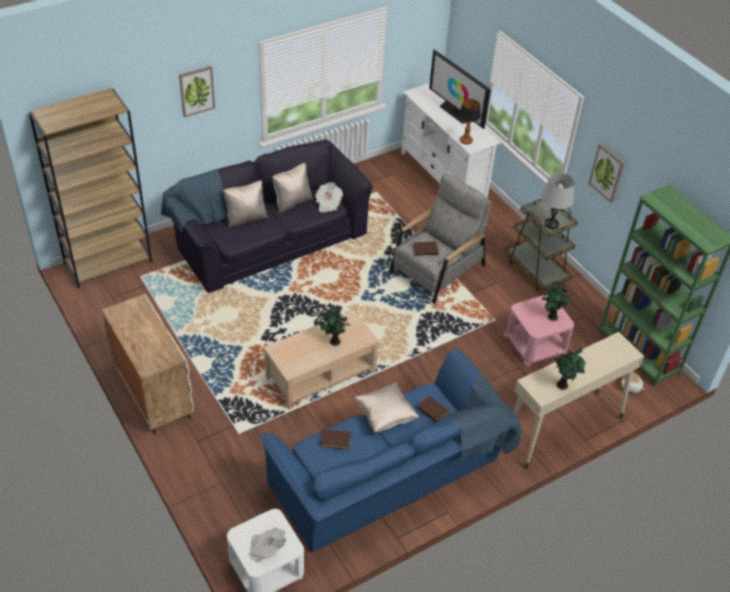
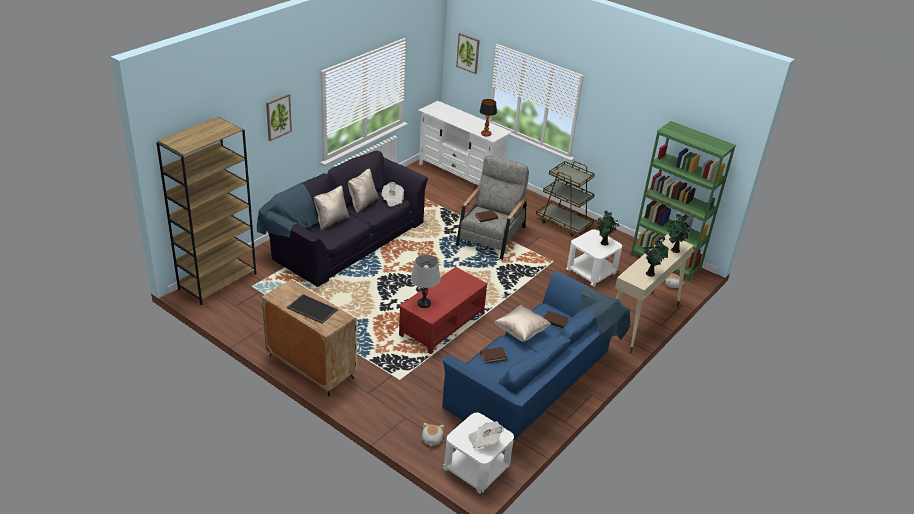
camera: 20 degrees left, 10 degrees down
beige coffee table [263,310,379,410] -> red coffee table [399,267,488,354]
potted plant [319,303,350,346] -> potted plant moved to [667,214,693,253]
television [429,49,491,129] -> none
pink side table [504,295,574,367] -> white side table [566,229,622,287]
grey table lamp [542,173,574,229] -> grey table lamp moved to [411,255,441,308]
picture [589,144,624,203] -> picture moved to [456,33,480,74]
none -> tray [287,294,338,324]
none -> plush toy [422,423,444,447]

